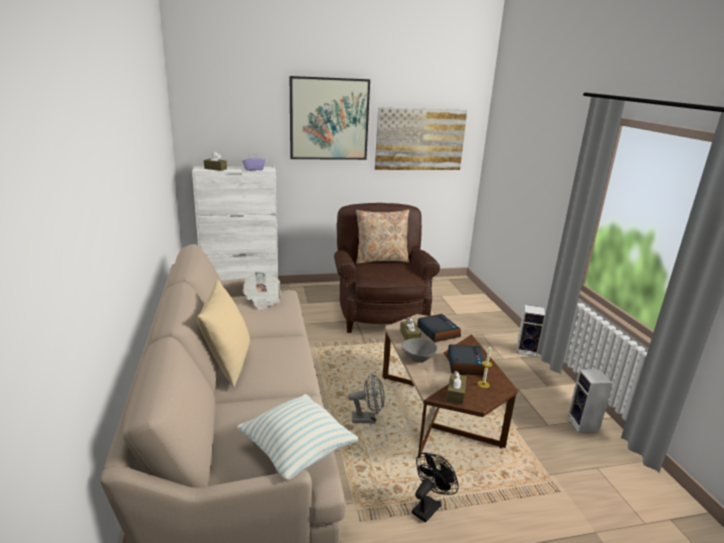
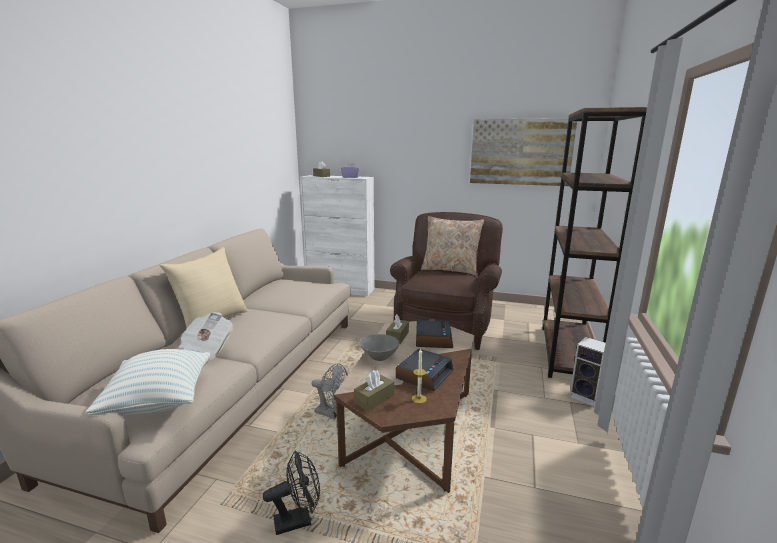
camera: 30 degrees right, 5 degrees down
newspaper [243,271,281,310] -> newspaper moved to [179,312,233,360]
picture [290,76,370,160] -> none
speaker [568,369,613,433] -> none
none -> brown bookcase [543,107,647,378]

